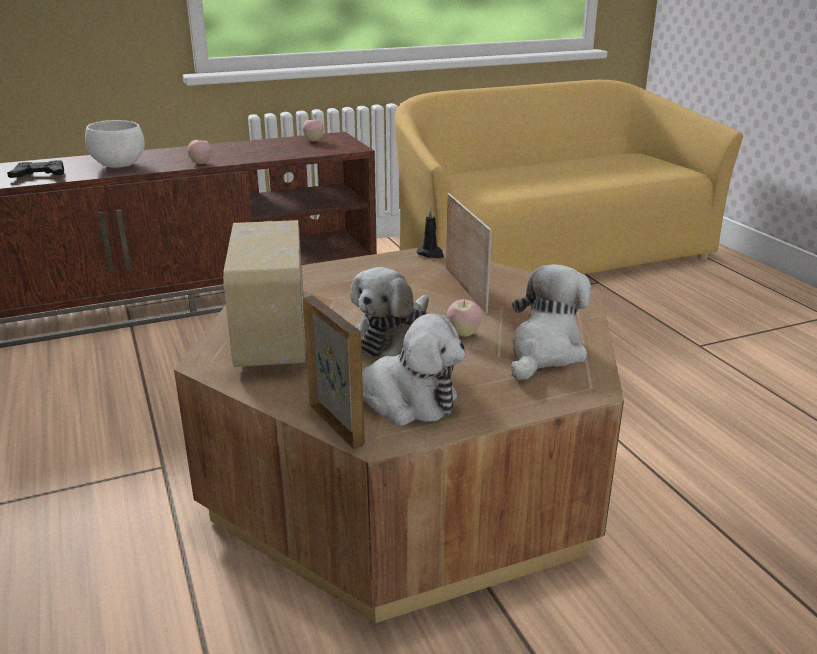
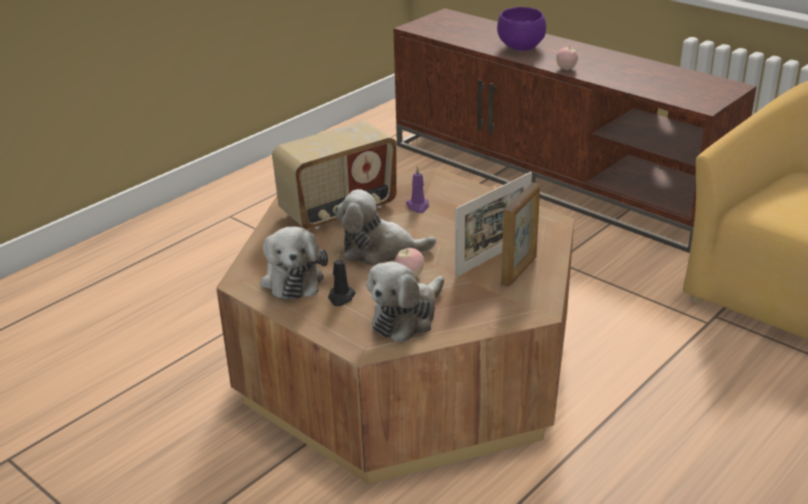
camera: 65 degrees right, 5 degrees up
black game controller [7,160,64,178] -> none
white bowl [85,120,145,168] -> purple bowl [497,7,546,51]
apple [303,116,324,142] -> none
picture frame [303,295,365,449] -> picture frame moved to [501,183,540,287]
black candle [416,208,444,258] -> black candle moved to [328,253,356,306]
plush toy [511,264,591,380] -> plush toy turned 120 degrees clockwise [367,262,444,343]
none -> purple candle [406,166,429,213]

